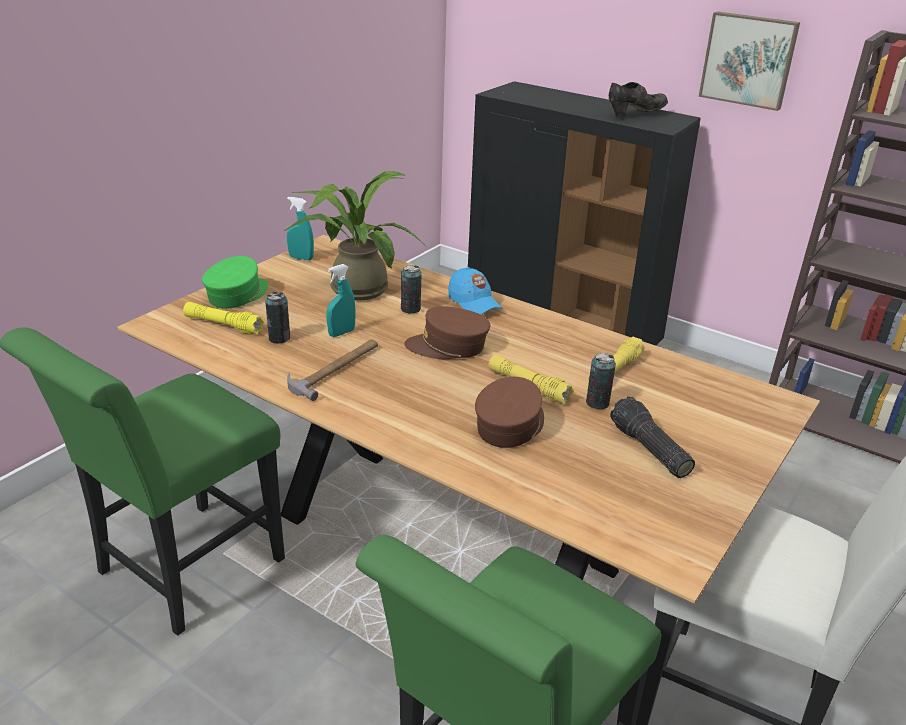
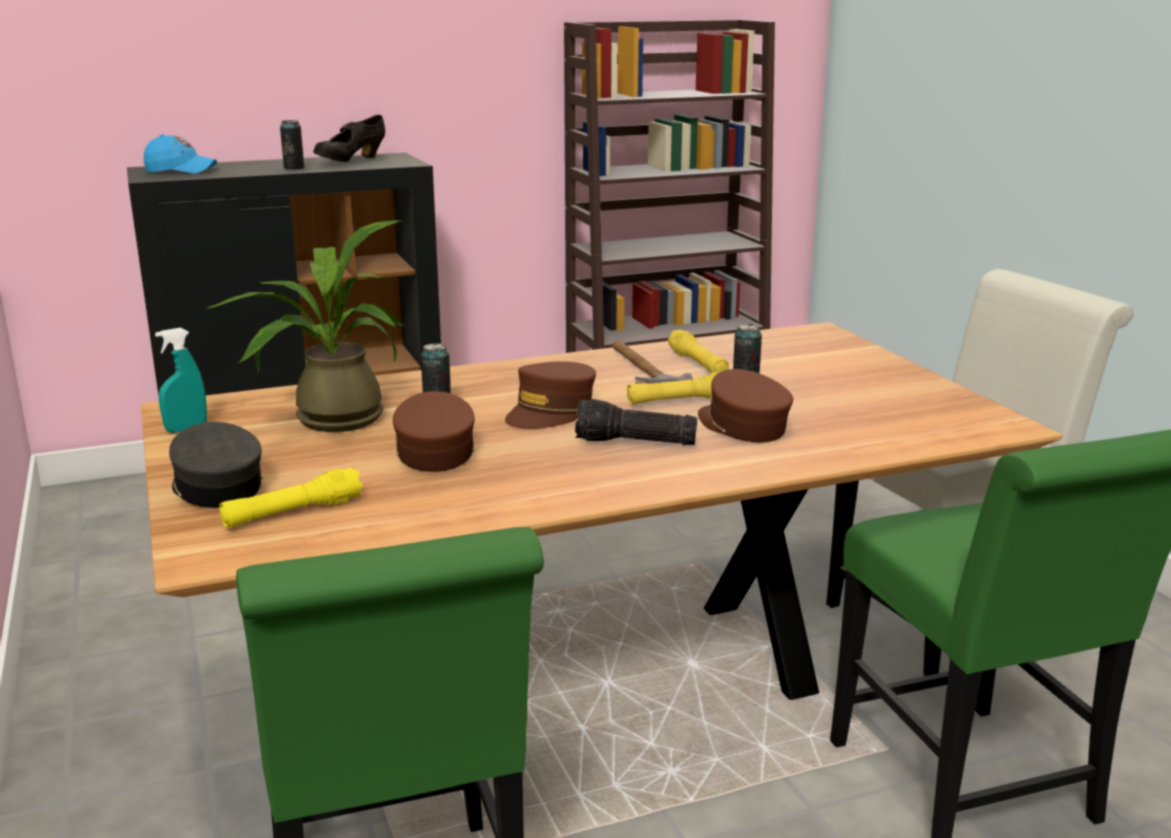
camera: 55 degrees left, 10 degrees down
green cap [202,256,269,309] -> grey cap [169,422,263,508]
can [265,292,290,344] -> can moved to [280,120,305,170]
hammer [287,339,378,401] -> hammer moved to [612,341,692,384]
turquoise spray bottle [326,264,356,337] -> brown cap [393,391,475,472]
blue cap [448,267,503,315] -> blue cap moved to [144,134,217,174]
black shoe [609,82,668,118] -> black shoe turned 150 degrees counterclockwise [313,115,385,162]
flashlight [610,396,695,478] -> flashlight moved to [575,399,697,445]
picture [699,11,800,111] -> none

